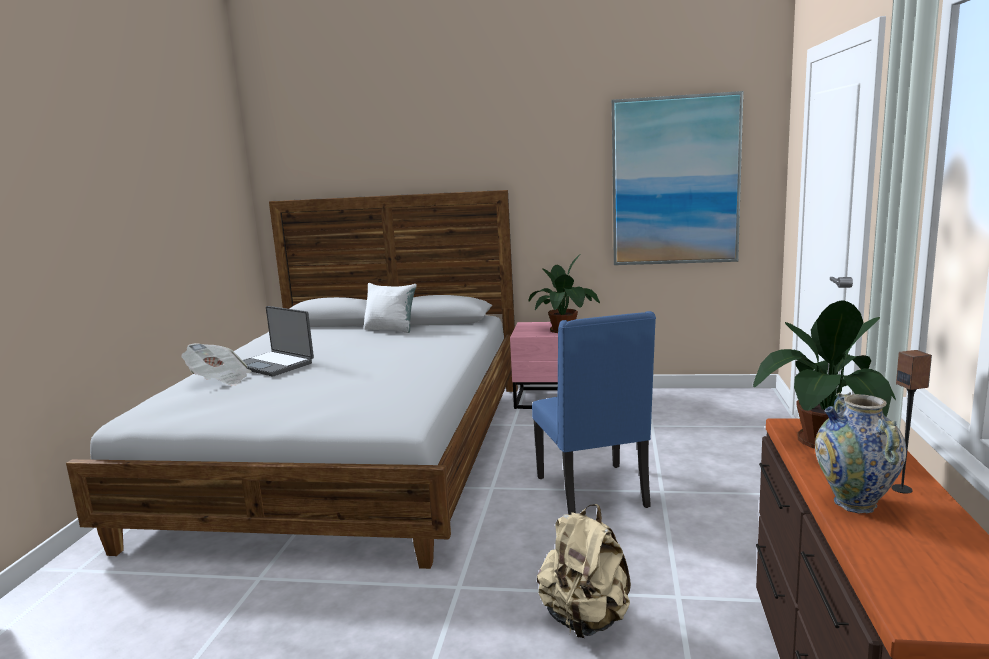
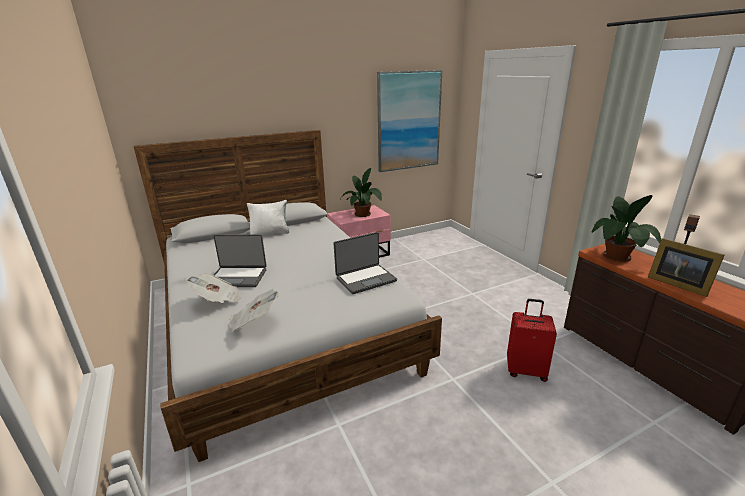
camera: 35 degrees left, 10 degrees up
blue chair [532,311,656,515] -> none
beige backpack [537,504,631,638] -> red suitcase [507,299,557,382]
vase [815,392,906,513] -> picture frame [648,238,725,297]
none -> newspaper [229,289,279,332]
none -> laptop [334,232,397,294]

